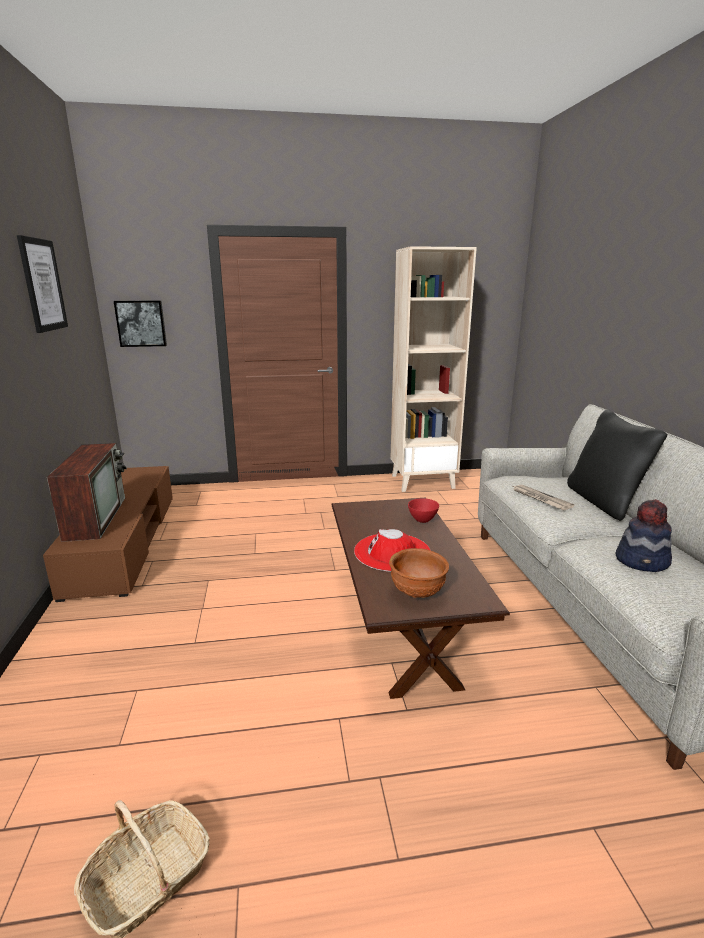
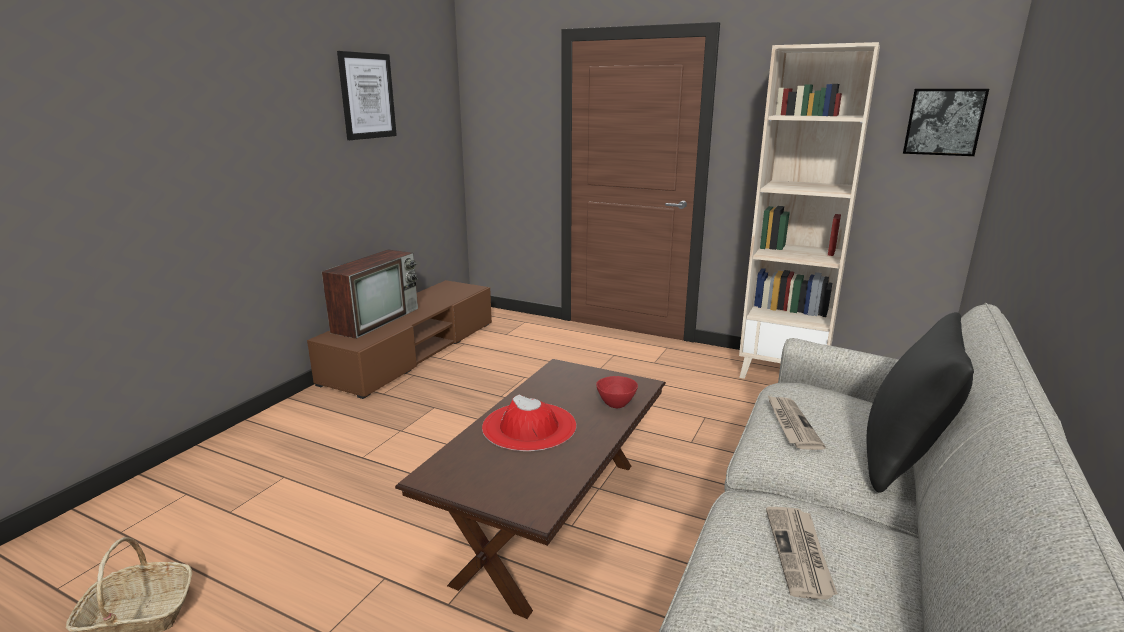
camera: 35 degrees right, 0 degrees up
picture [114,301,167,347] -> picture moved to [903,89,989,156]
brown bowl [389,548,449,598] -> none
hat [616,499,672,572] -> newspaper [766,507,838,600]

